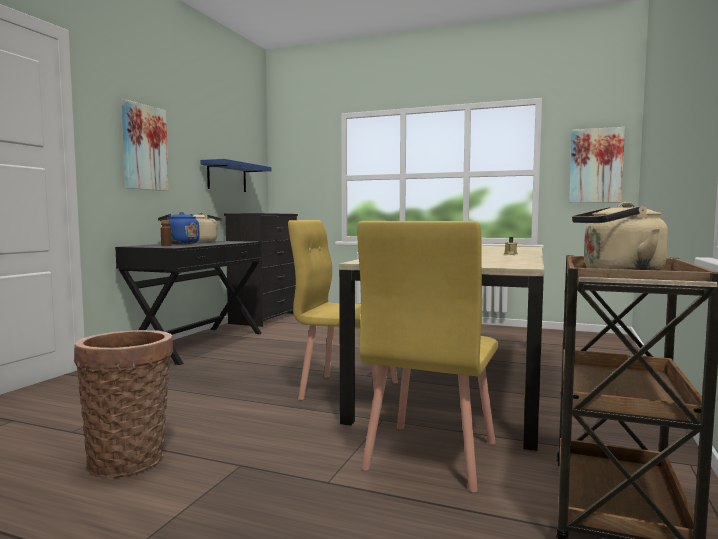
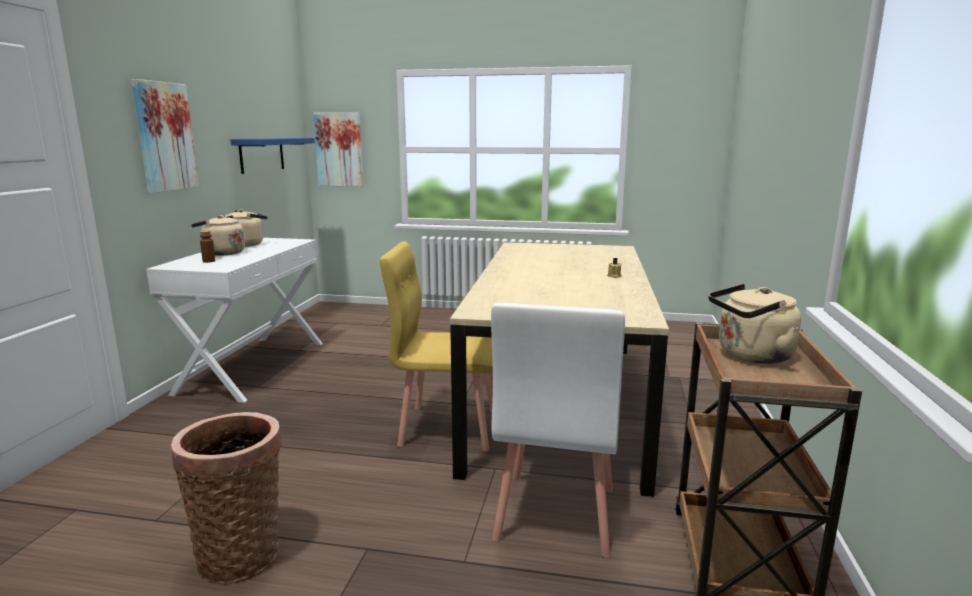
camera: 10 degrees left, 10 degrees up
black console table [115,241,262,365] -> white console table [146,238,323,403]
blue kettle [158,212,200,244] -> beige kettle [191,215,245,256]
black dresser [224,213,298,327] -> none
yellow chair [357,221,498,492] -> white chair [491,303,625,558]
picture [569,127,625,203] -> picture moved to [313,113,363,187]

